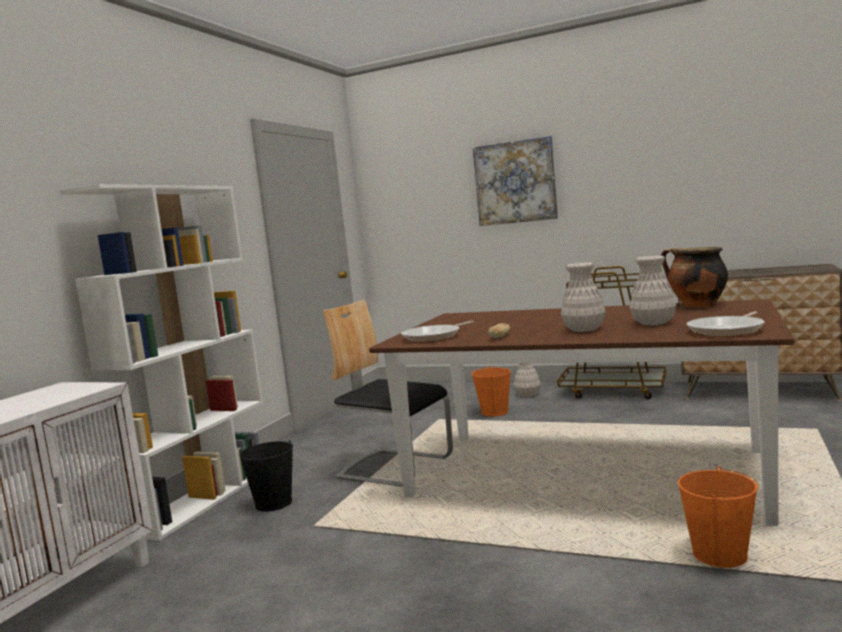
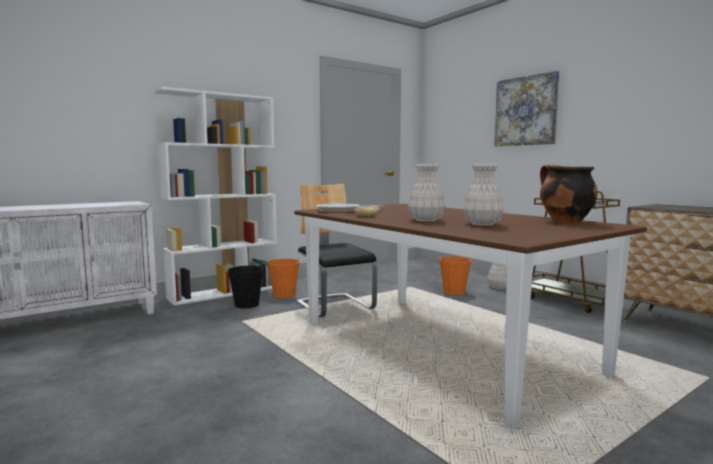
camera: 30 degrees right, 0 degrees up
orange bucket [678,466,758,568] -> orange bucket moved to [267,258,300,298]
frying pan [686,311,765,337] -> none

